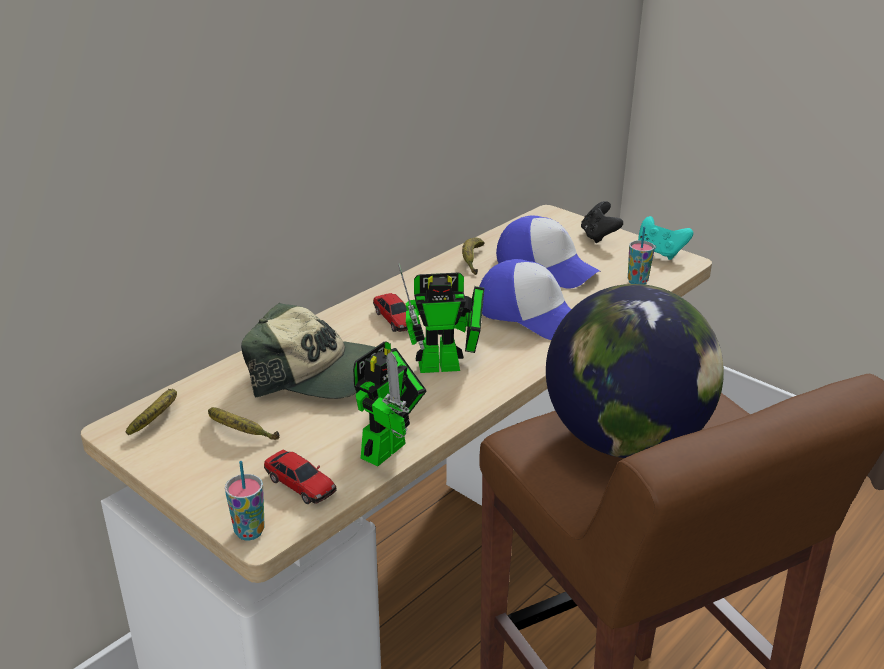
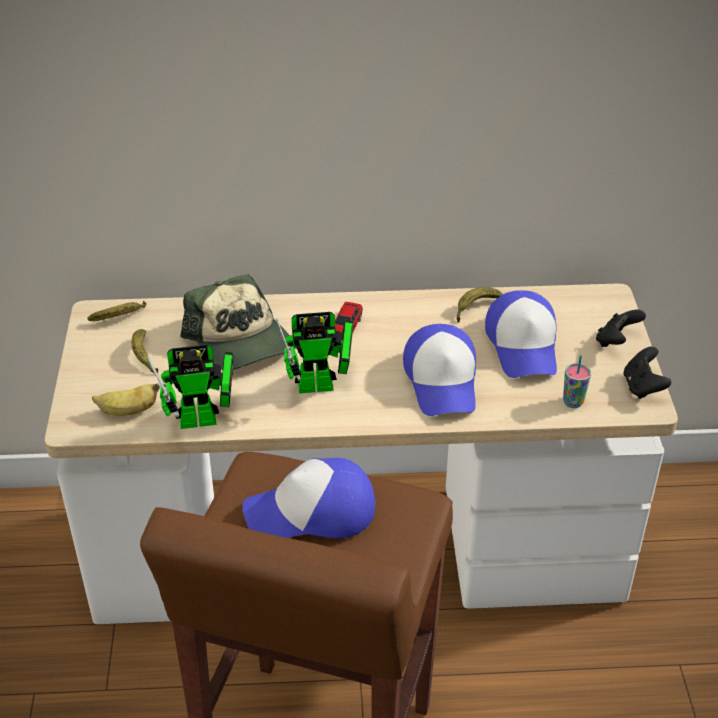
camera: 45 degrees right, 10 degrees up
cup [225,461,265,540] -> none
toy car [264,450,337,504] -> banana [92,383,160,416]
toy robot [398,263,484,373] -> toy robot turned 45 degrees counterclockwise [276,312,354,393]
globe [546,284,724,458] -> cap [242,458,375,539]
turquoise game controller [638,216,693,260] -> black game controller [624,347,671,399]

